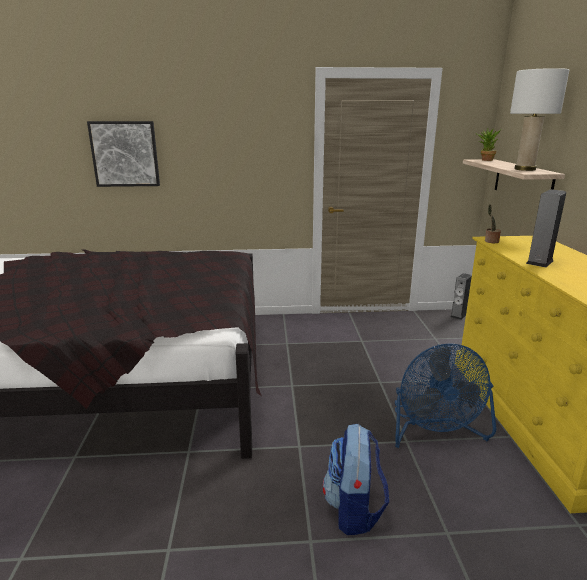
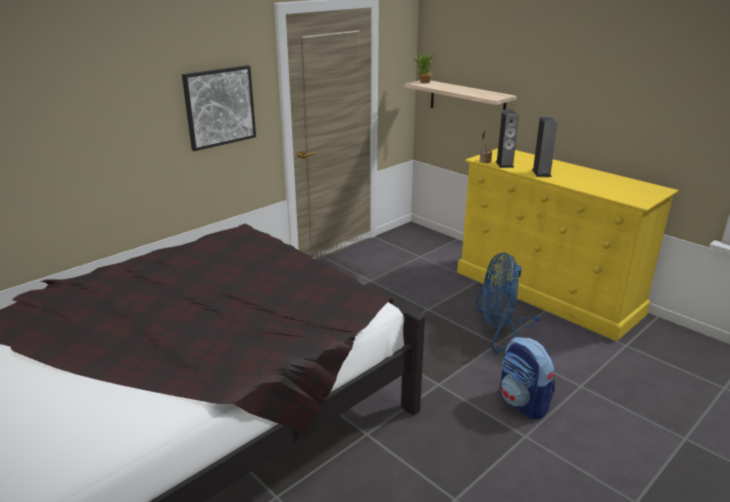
camera: 40 degrees left, 5 degrees up
picture [87,121,160,187] -> picture moved to [182,65,256,151]
blue fan [395,343,496,448] -> blue fan turned 135 degrees clockwise [476,252,541,355]
speaker [450,273,472,320] -> speaker moved to [496,110,519,168]
white table lamp [510,68,569,171] -> none

